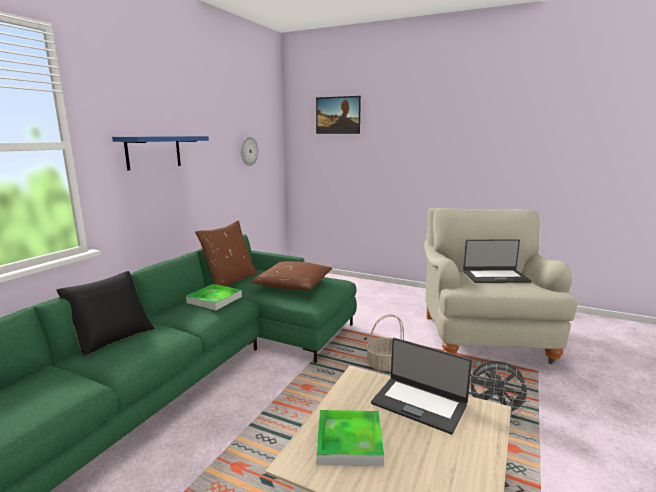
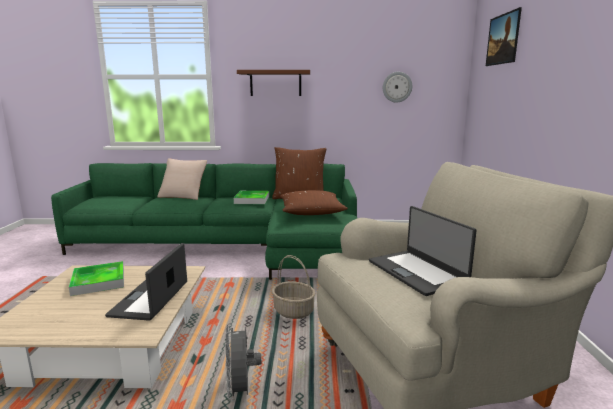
camera: 65 degrees right, 0 degrees up
black pillow [56,271,154,356] -> beige pillow [157,159,207,200]
blue shelf [112,136,209,170] -> brown shelf [237,70,310,96]

